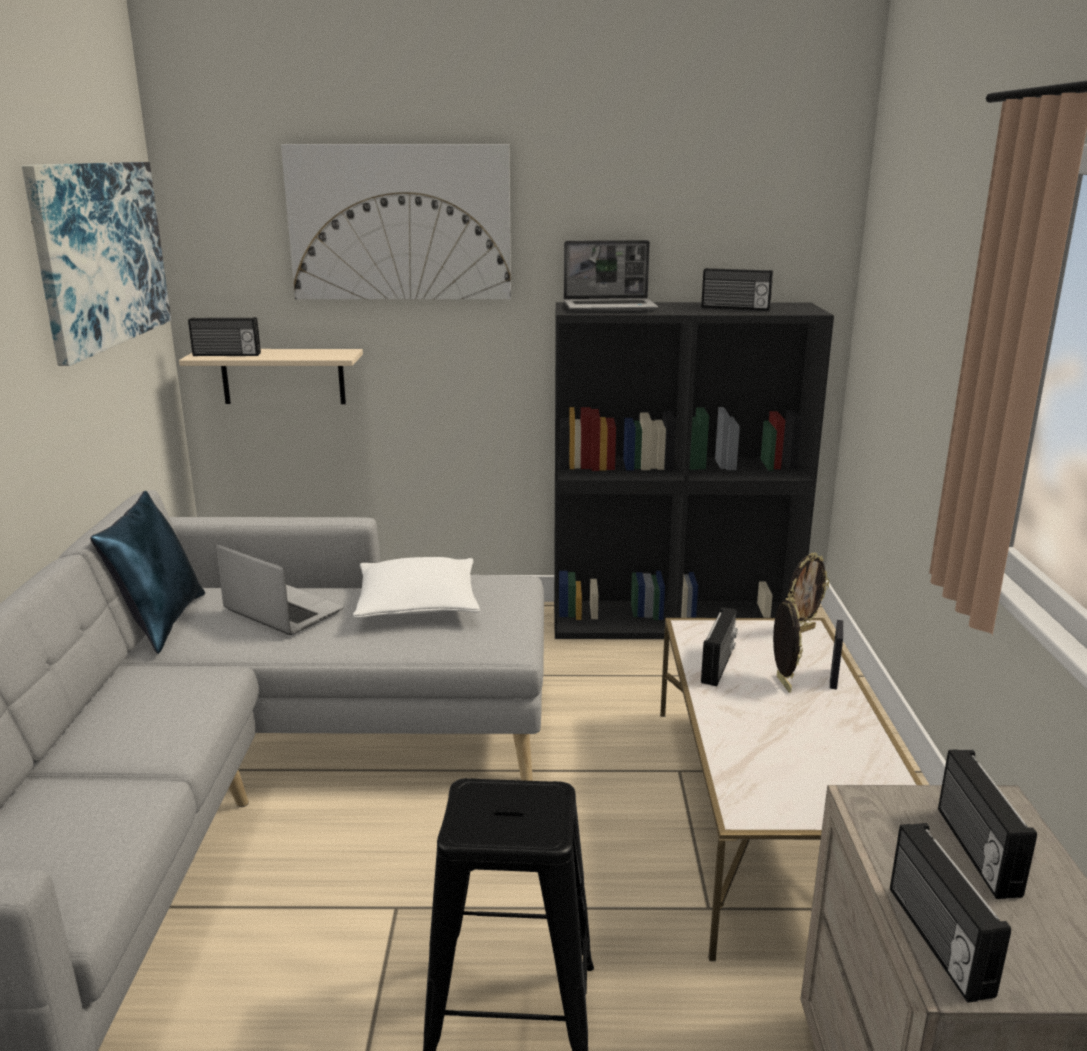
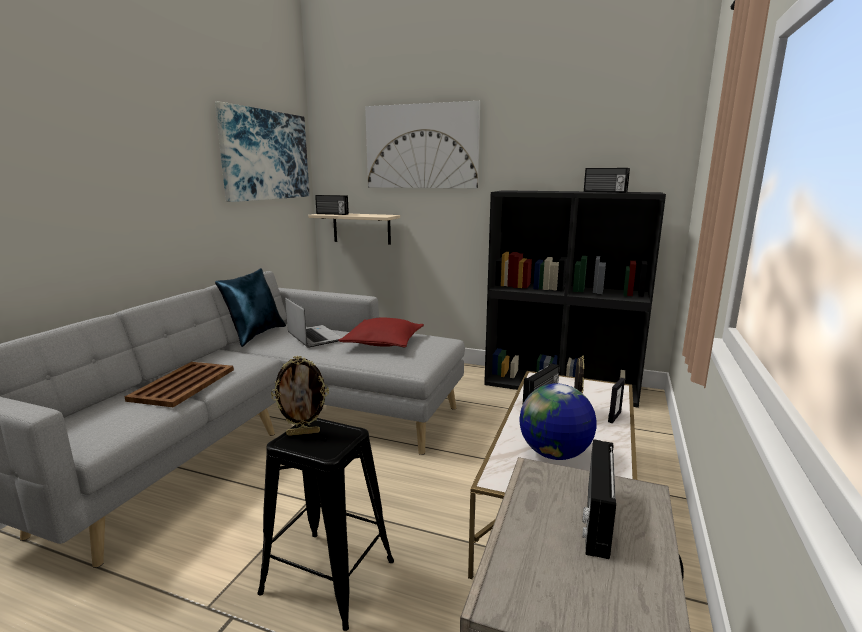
camera: 20 degrees right, 5 degrees down
white pillow [353,557,480,618] -> red pillow [338,317,424,347]
laptop [564,240,658,311] -> none
picture frame [787,553,829,633] -> picture frame moved to [271,356,329,436]
radio [890,823,1011,1003] -> none
none -> brown tray [125,362,234,407]
none -> globe [519,383,597,460]

